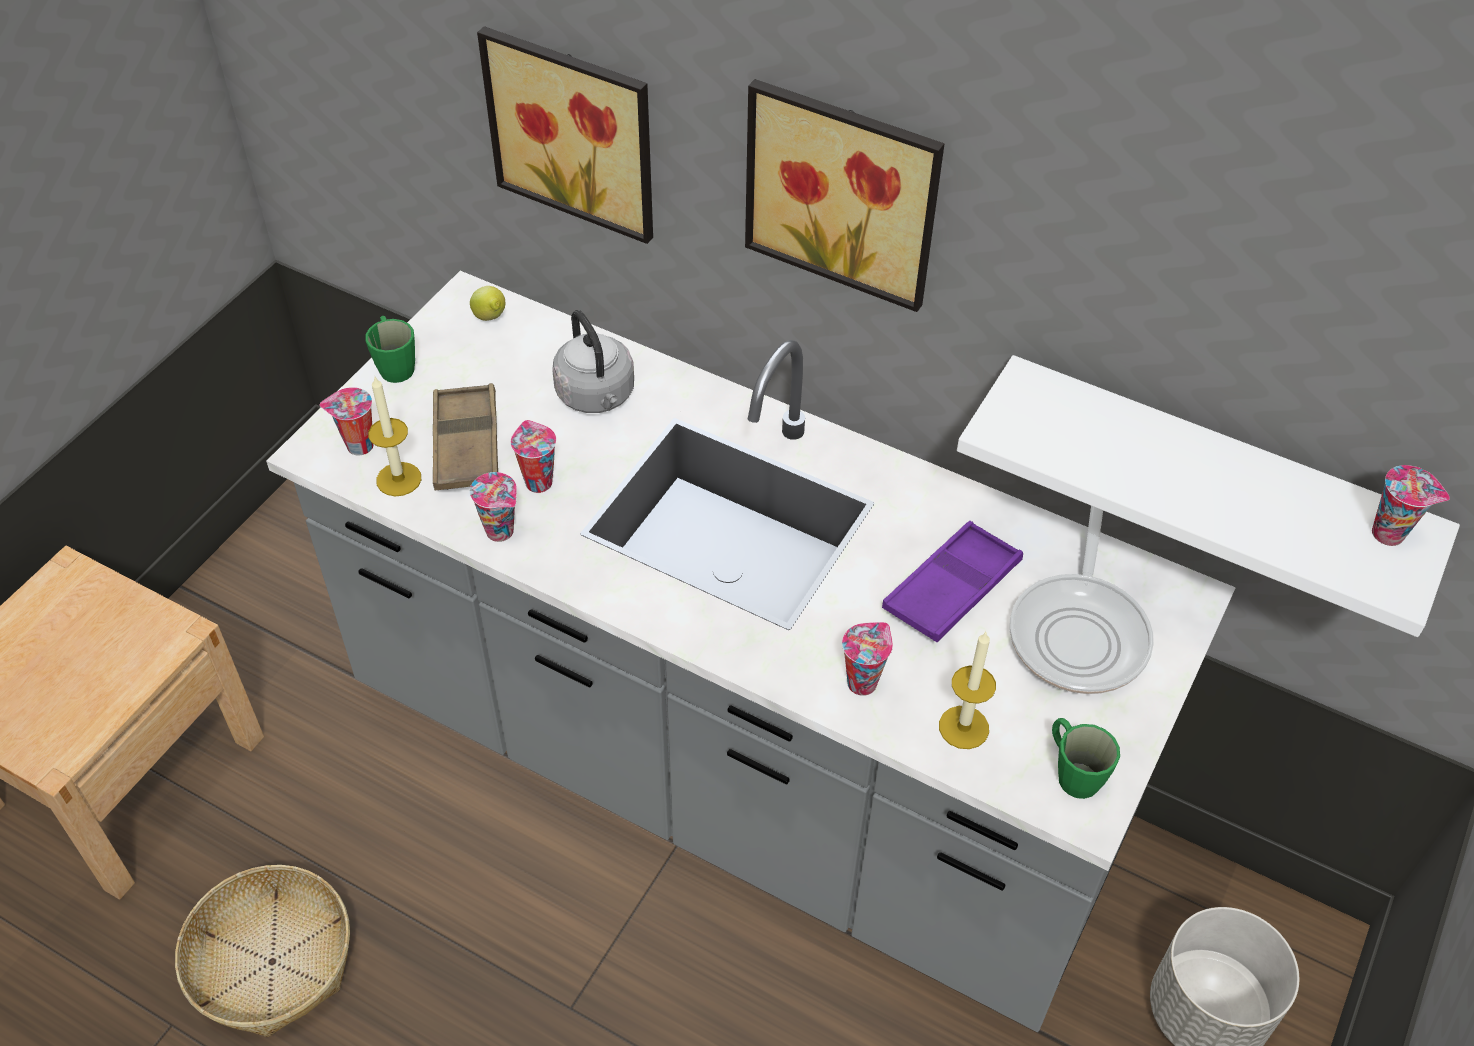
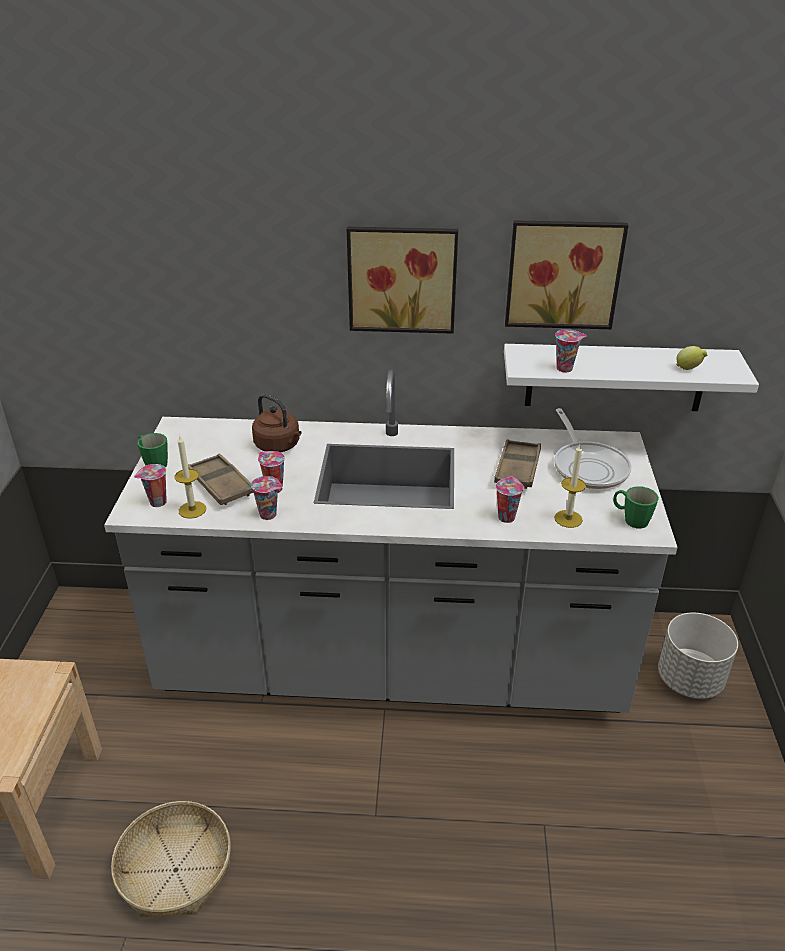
camera: 25 degrees left, 15 degrees down
lemon [470,286,505,321] -> lemon moved to [676,346,707,370]
picture [477,26,653,244] -> picture moved to [505,220,628,329]
grey kettle [552,310,634,413] -> brown kettle [252,394,301,453]
purple tray [882,521,1023,642] -> brown tray [494,440,541,489]
cup [1372,465,1450,546] -> cup moved to [555,329,587,373]

